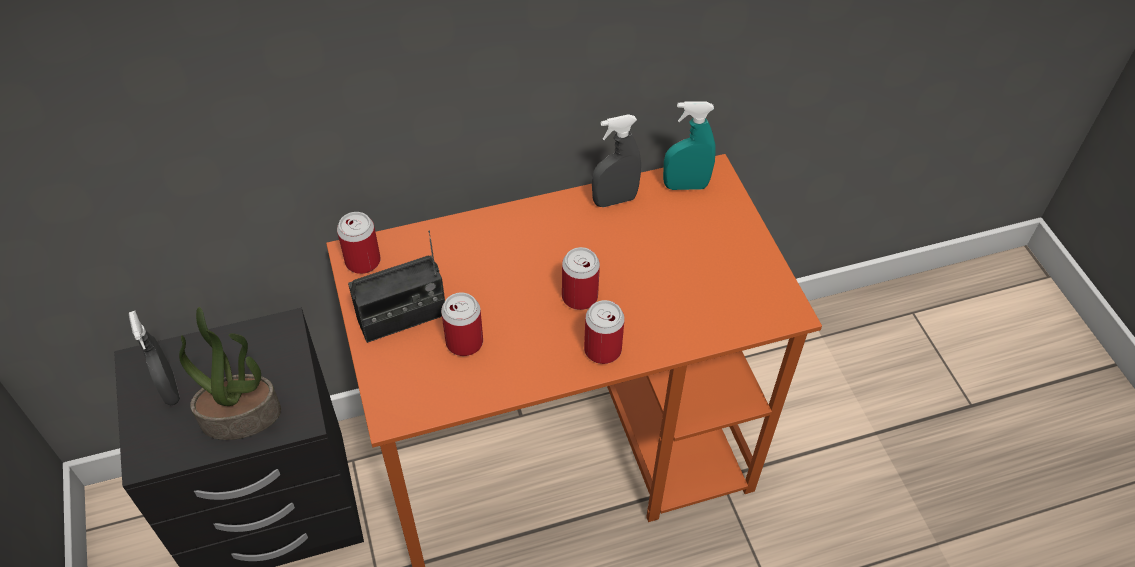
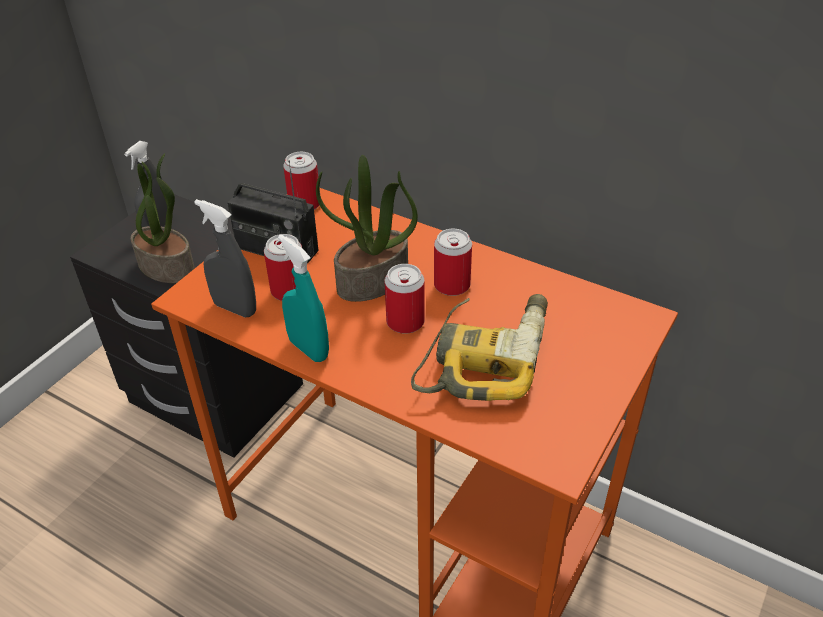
camera: 50 degrees right, 10 degrees down
can [584,300,625,364] -> can moved to [434,229,472,296]
grey spray bottle [592,114,641,207] -> grey spray bottle moved to [194,199,256,317]
turquoise spray bottle [663,101,716,190] -> turquoise spray bottle moved to [278,234,329,362]
none -> potted plant [316,155,418,302]
none -> power drill [411,294,548,401]

